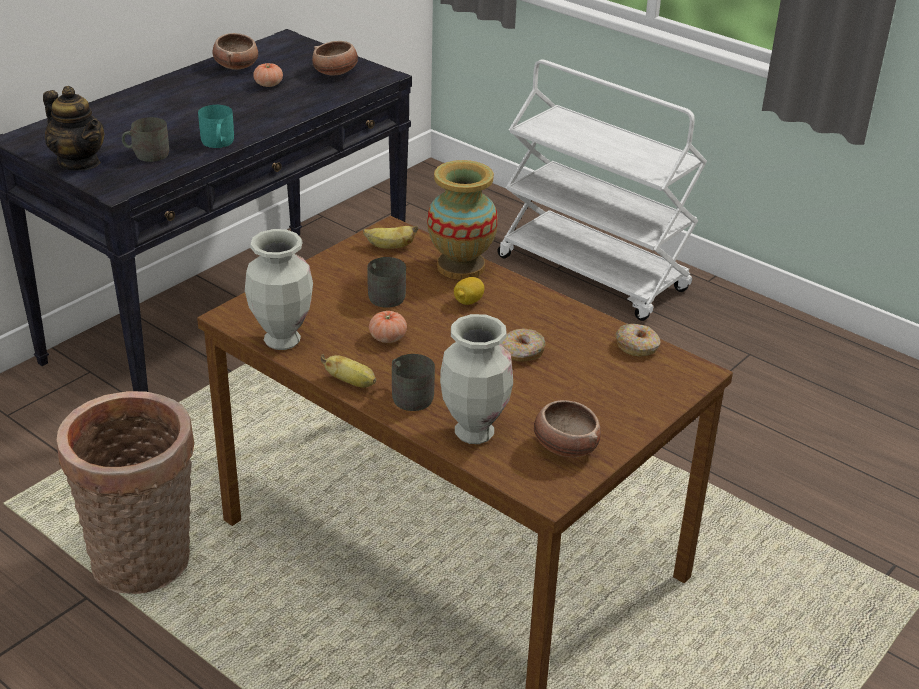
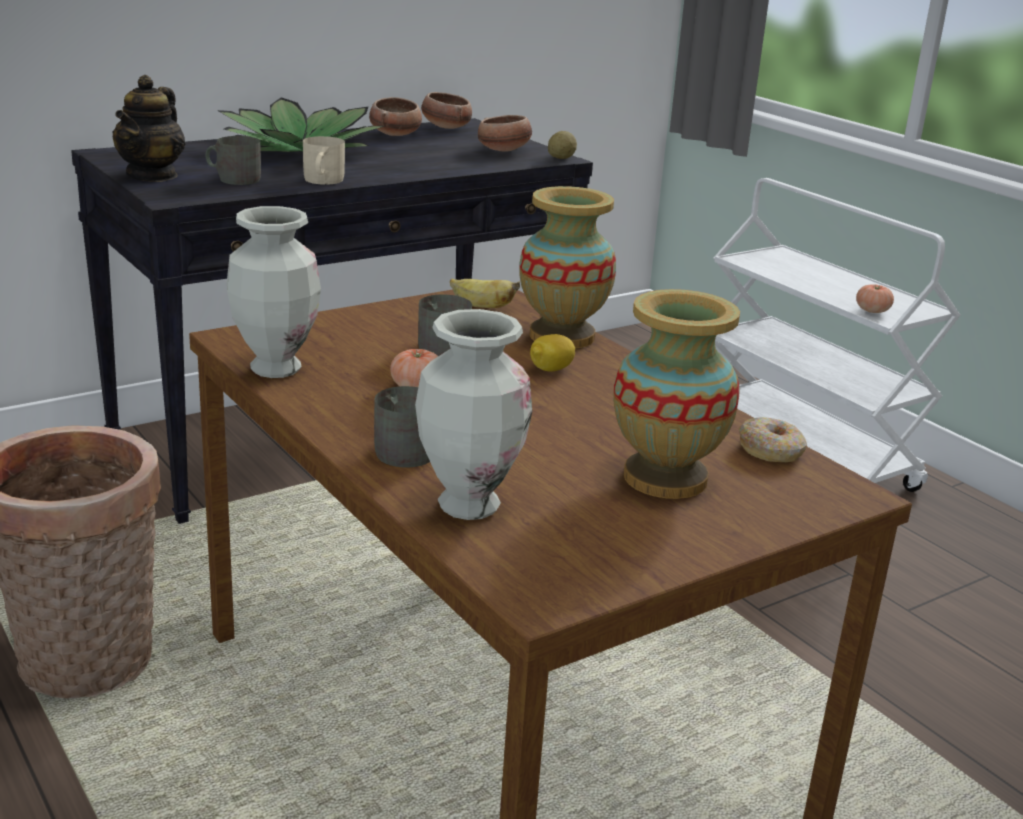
camera: 15 degrees right, 10 degrees down
teapot [43,86,104,171] -> teapot turned 45 degrees clockwise [112,75,186,182]
turquoise mug [198,105,234,148] -> beige mug [303,136,345,185]
tomato [253,63,283,87] -> tomato moved to [856,284,894,313]
banana [321,354,376,387] -> none
donut [501,328,546,361] -> none
bowl [534,400,601,457] -> bowl moved to [421,92,472,129]
none -> potted plant [217,97,384,152]
none -> potato [548,131,577,159]
none -> vase [613,289,740,499]

